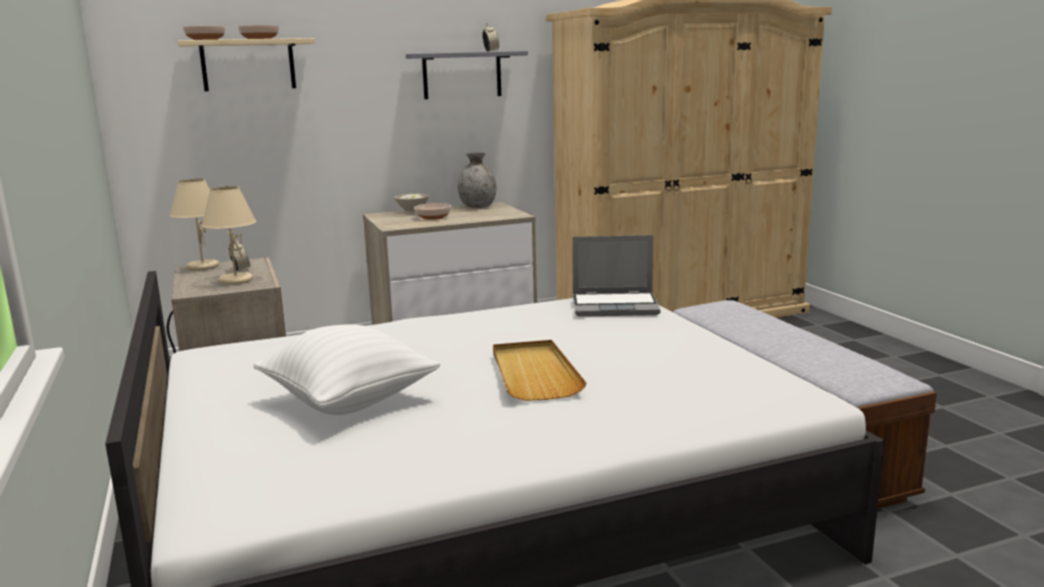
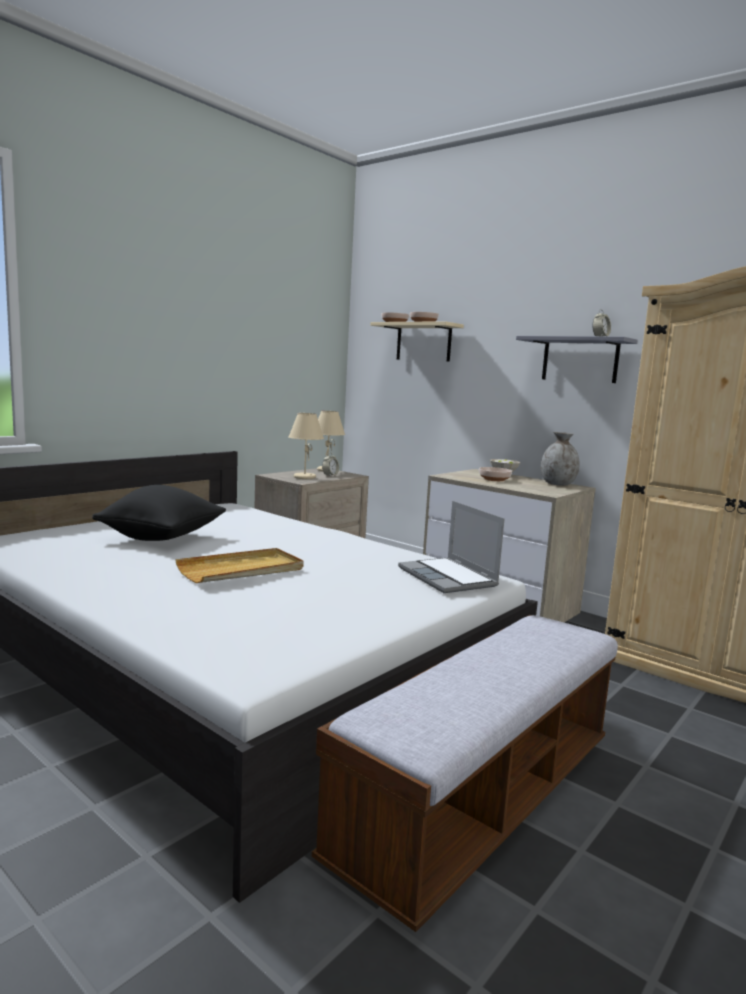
camera: 60 degrees right, 5 degrees down
white pillow [253,324,441,415] -> black pillow [92,485,226,541]

